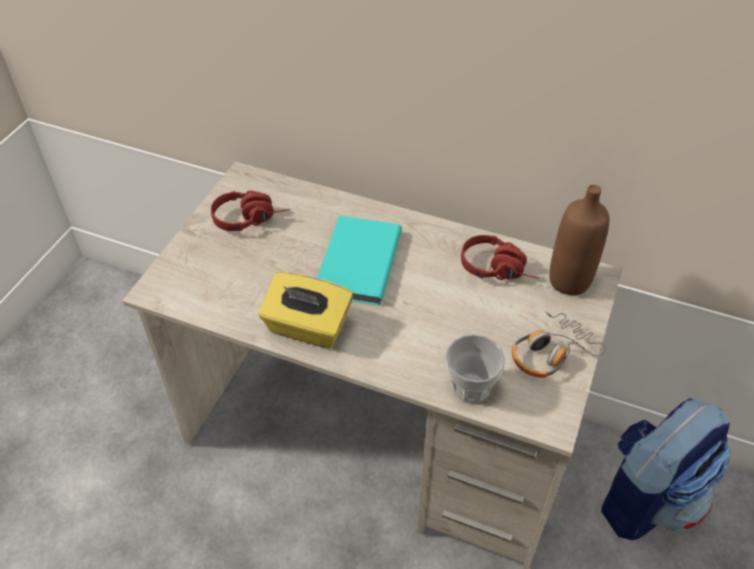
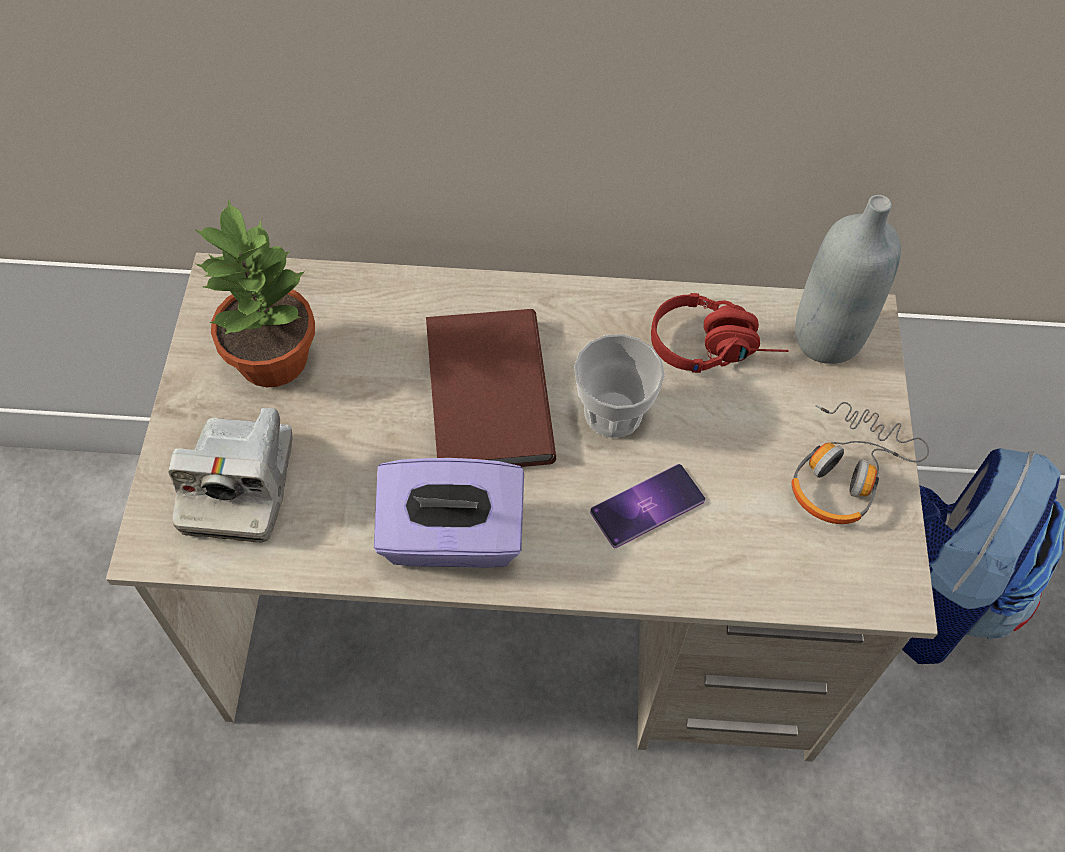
camera: 20 degrees left, 10 degrees up
red headphones [211,190,290,231] -> potted plant [196,199,315,387]
yellow tissue box [258,272,353,348] -> purple tissue box [374,458,524,568]
turquoise book [317,215,402,305] -> brown book [426,309,556,467]
cup [446,334,505,403] -> cup moved to [574,334,665,438]
brown bottle [549,185,609,295] -> grey bottle [795,195,901,364]
none -> camera [168,408,293,542]
none -> phone [590,464,705,548]

